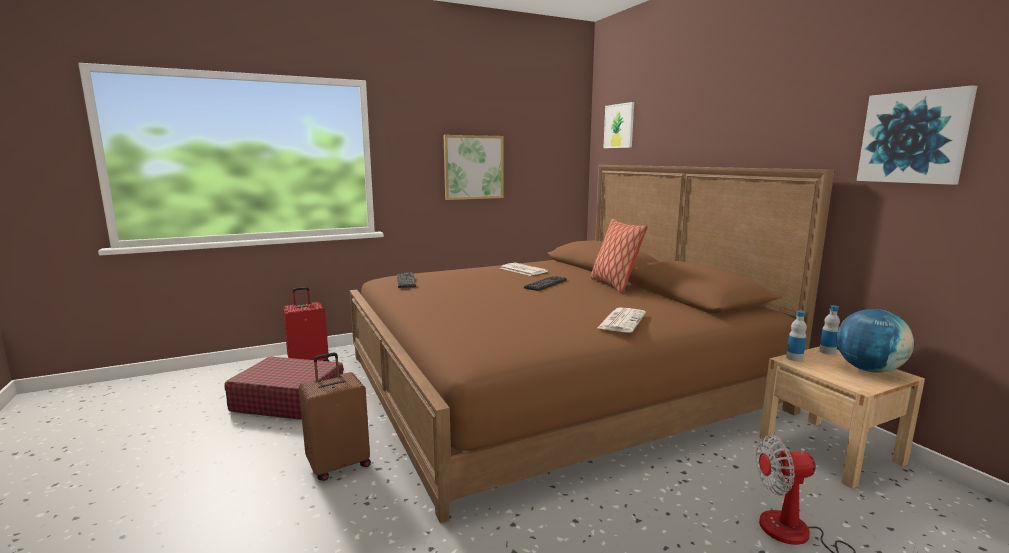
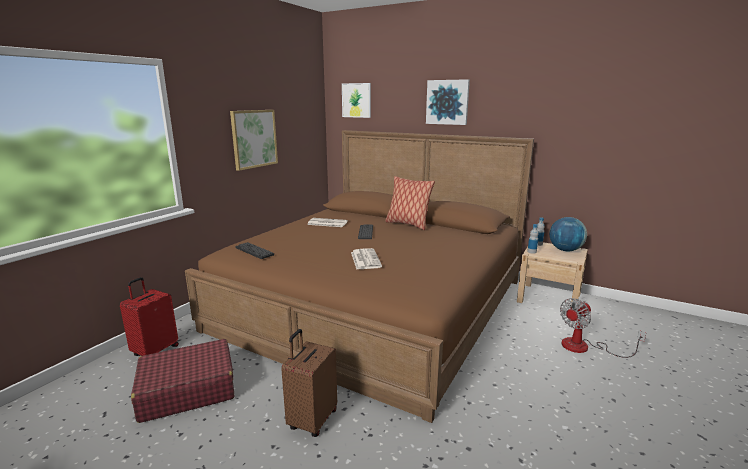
camera: 35 degrees left, 5 degrees up
newspaper [597,308,646,332] -> newspaper moved to [351,248,382,270]
picture [857,85,977,185] -> picture moved to [426,79,470,125]

